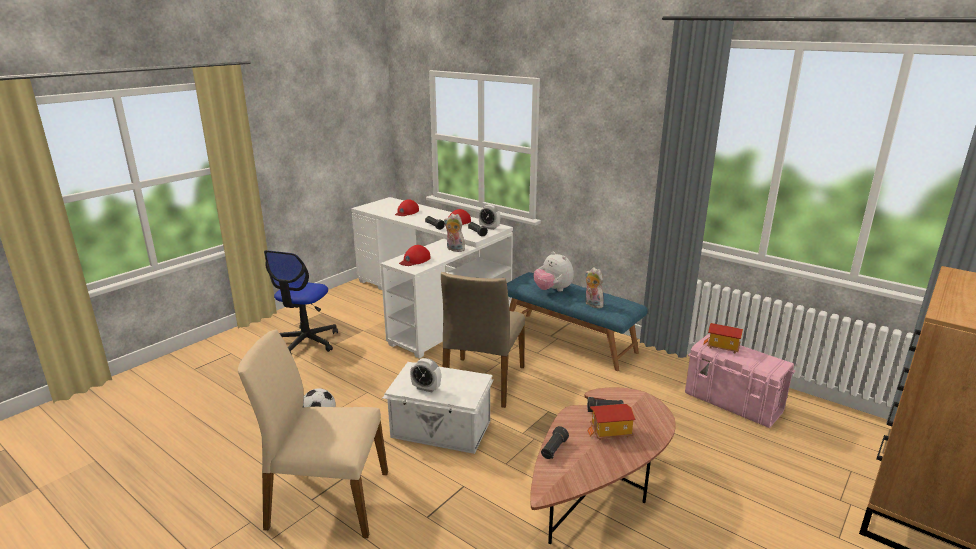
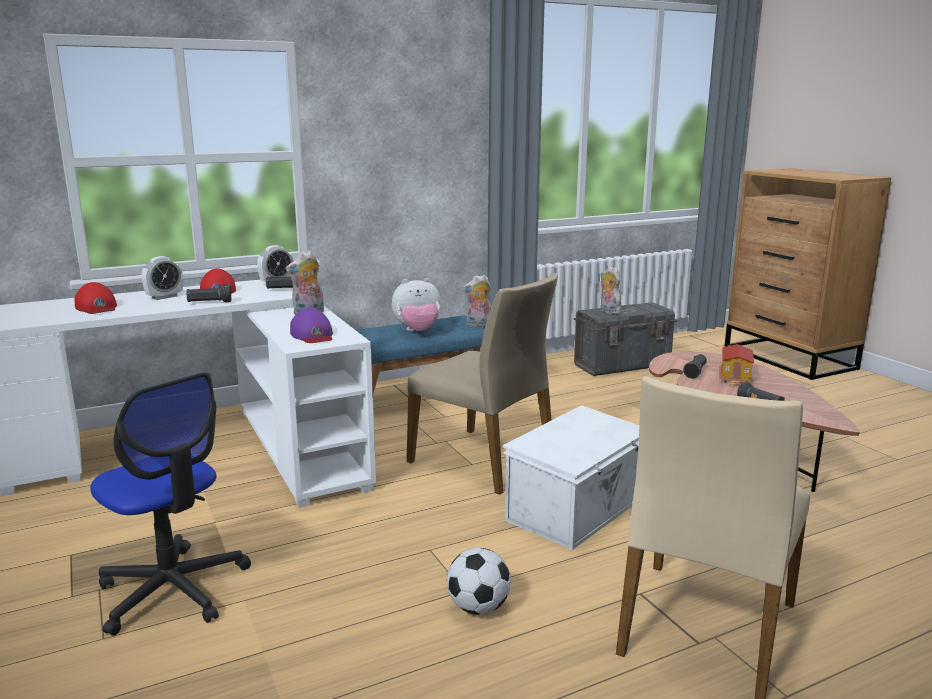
camera: 65 degrees left, 5 degrees down
red cap [399,245,431,266] -> purple cap [290,308,333,343]
alarm clock [410,358,441,392] -> alarm clock moved to [142,256,183,300]
pink storage box [685,334,795,428] -> grey storage box [574,302,677,376]
toy house [703,323,743,354] -> plush toy [600,266,622,314]

